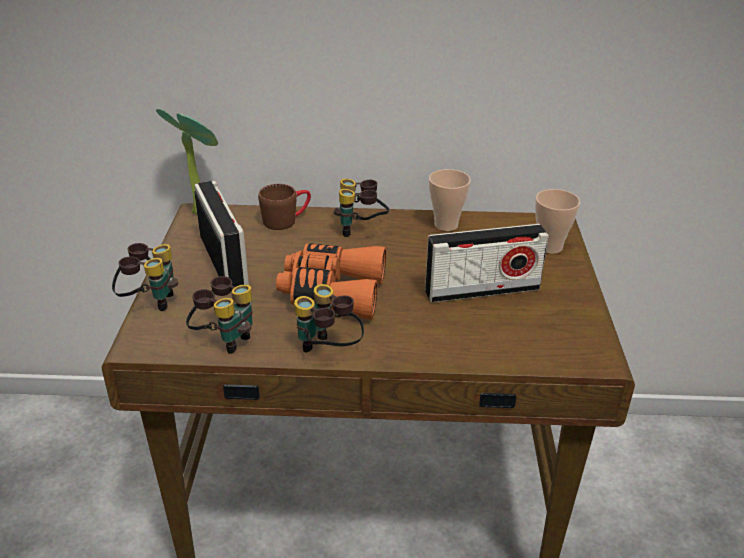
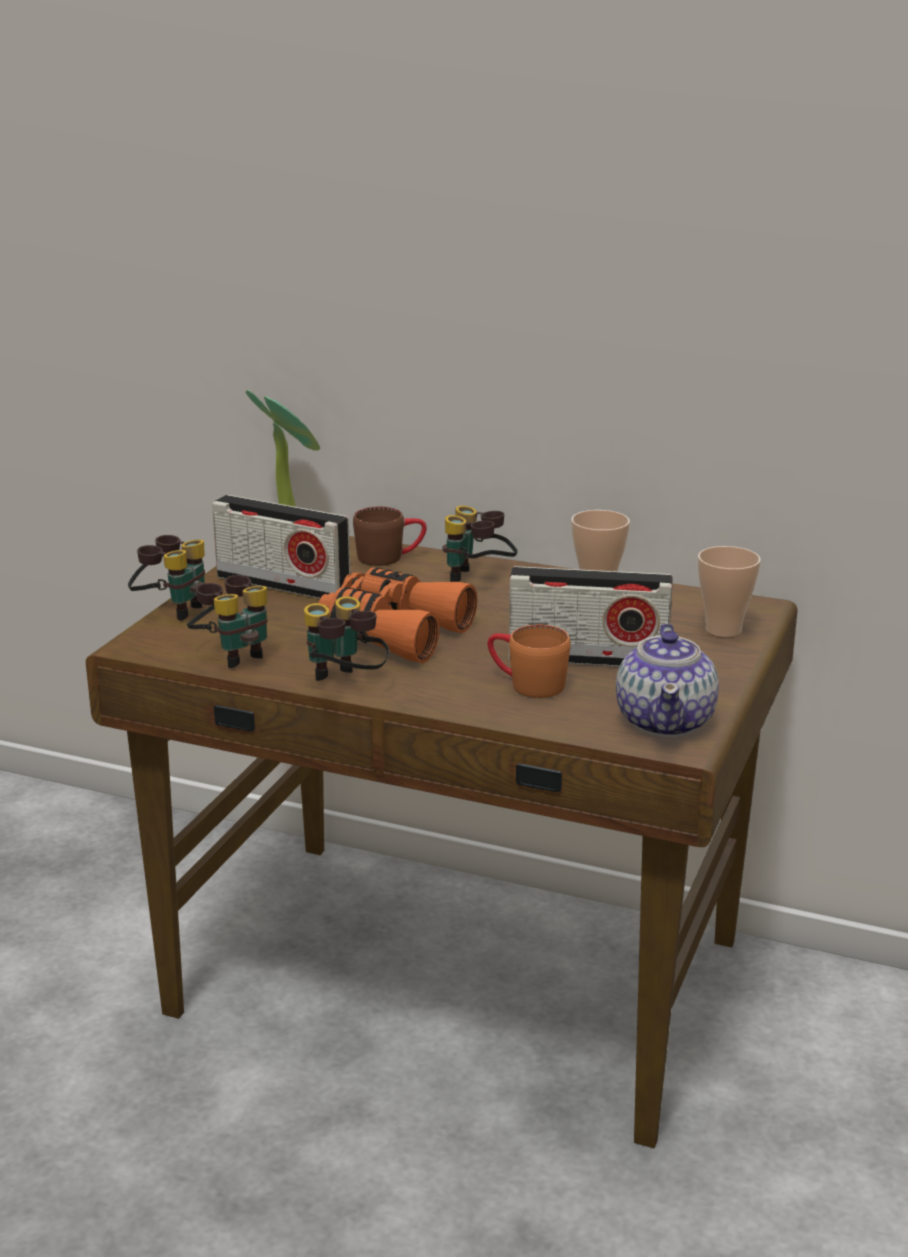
camera: 20 degrees right, 10 degrees down
radio [194,181,249,287] -> radio turned 120 degrees clockwise [212,495,350,599]
none -> orange mug [488,625,571,698]
none -> teapot [616,623,719,737]

